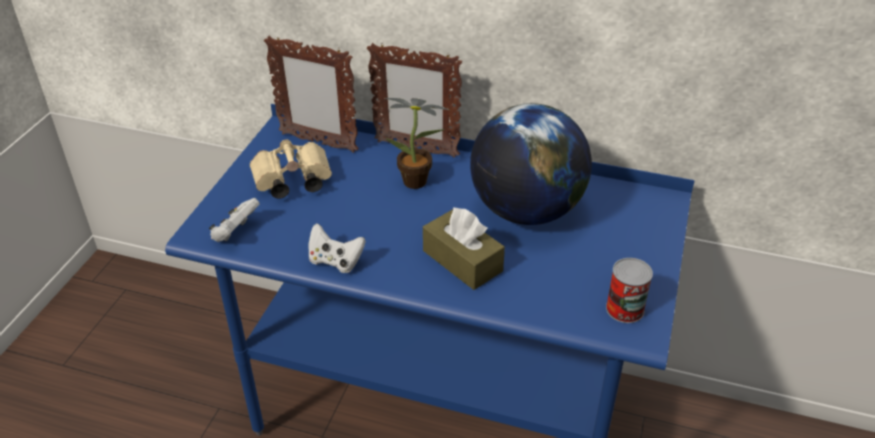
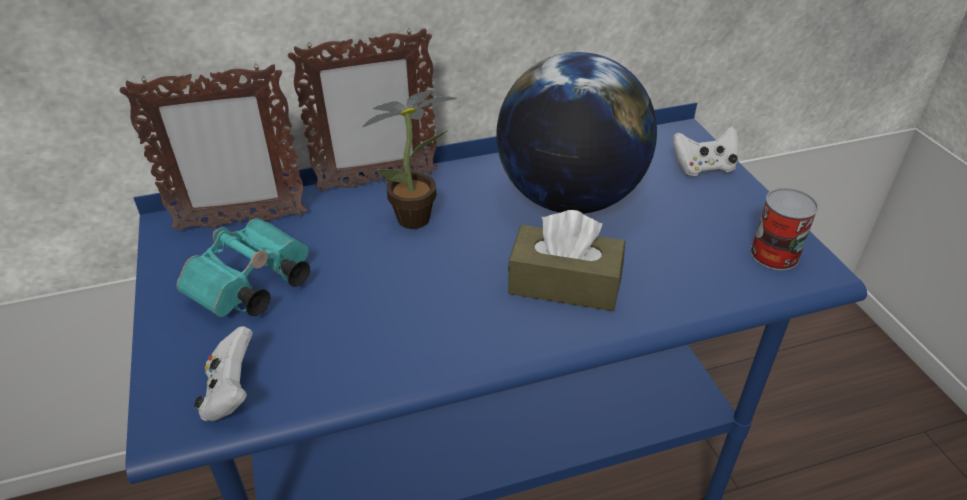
camera: 35 degrees left, 0 degrees up
beige binoculars [250,139,332,199] -> turquoise binoculars [177,218,310,317]
white game controller [309,223,366,273] -> white game controller moved to [672,126,739,177]

